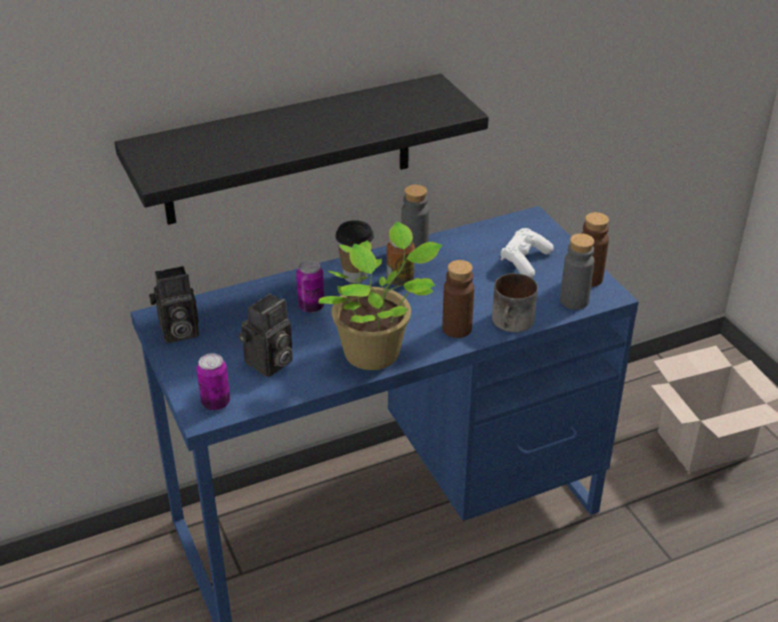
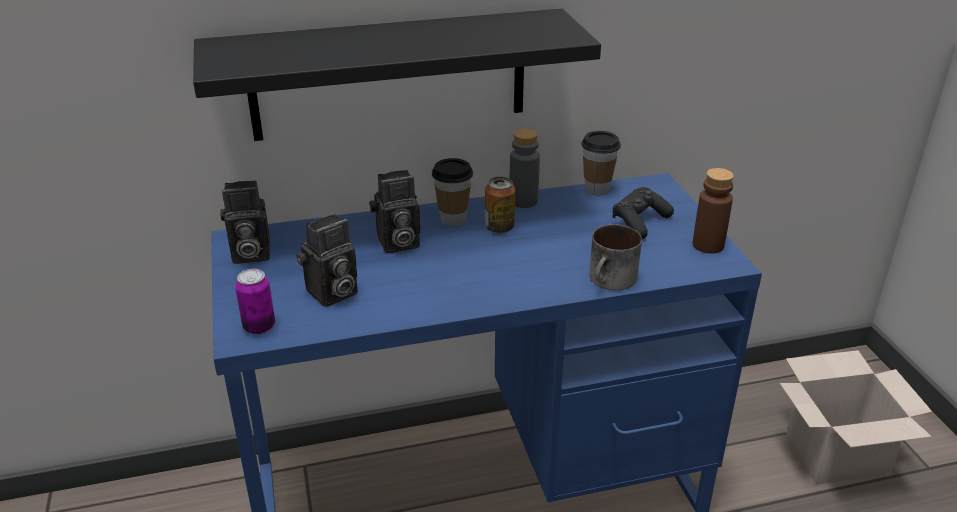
camera: 10 degrees right, 5 degrees down
can [296,260,324,313] -> camera [369,170,420,253]
potted plant [318,222,442,370] -> none
brown bottle [442,260,474,338] -> none
white game controller [501,228,554,278] -> black game controller [612,187,674,239]
grey bottle [560,233,594,309] -> none
none -> cup [581,131,621,195]

